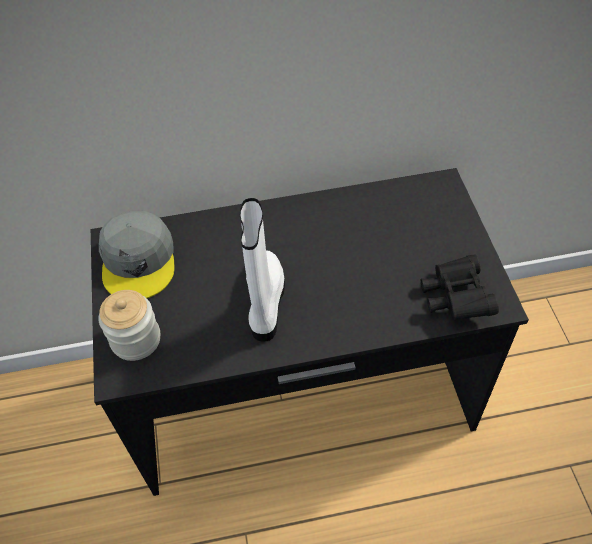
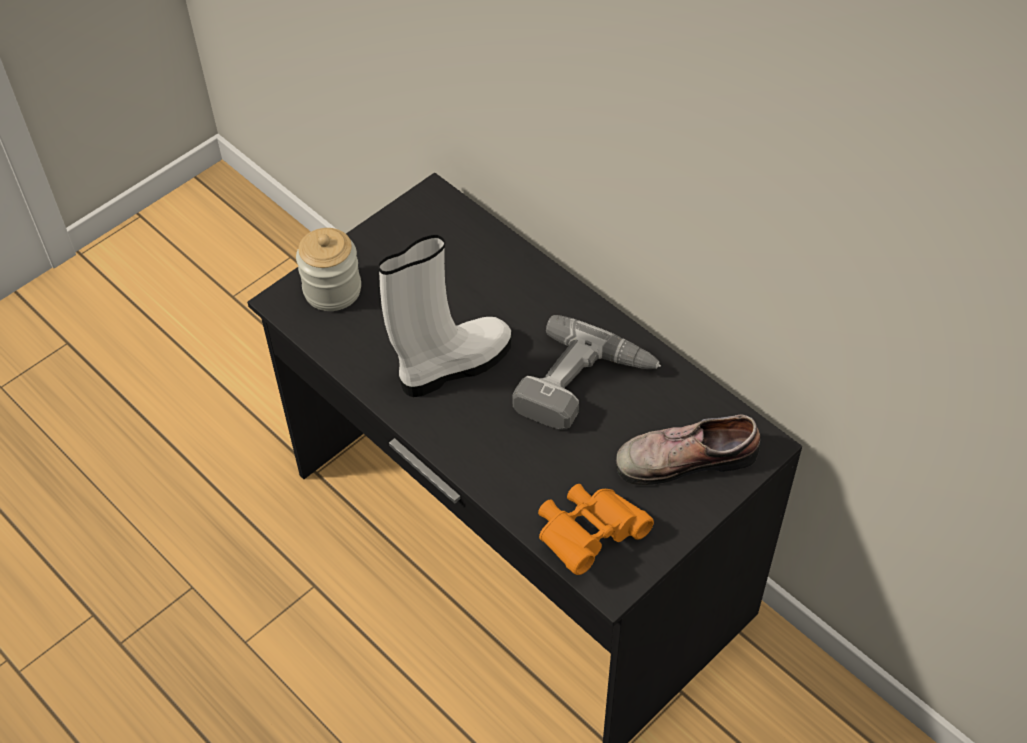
camera: 55 degrees right, 0 degrees up
grey cap [99,211,175,298] -> none
black binoculars [421,254,499,320] -> orange binoculars [538,484,654,575]
none -> power drill [512,315,661,430]
none -> shoe [616,414,760,485]

